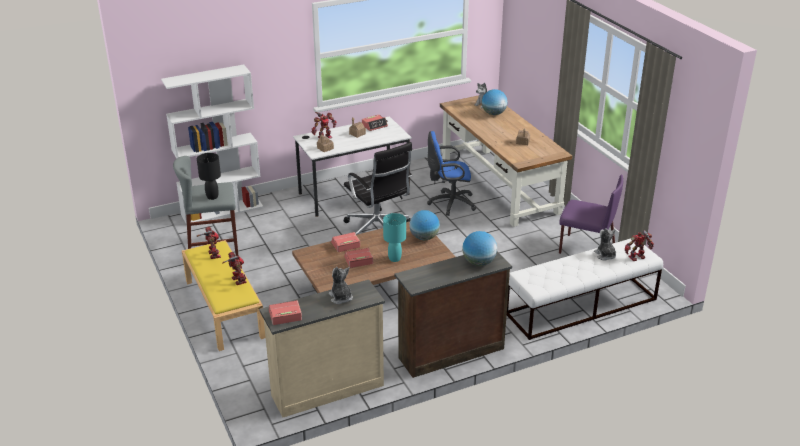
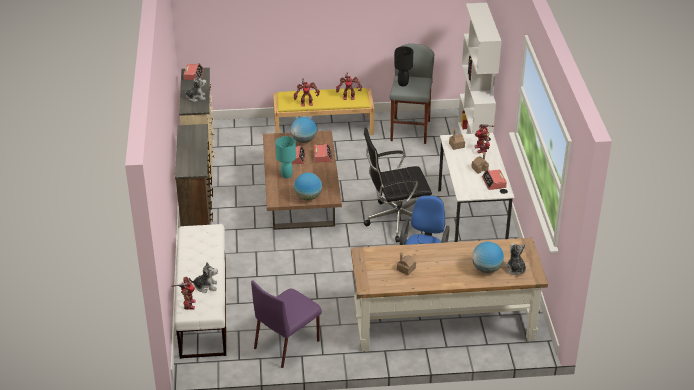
camera: 110 degrees right, 5 degrees up
globe [462,231,497,266] -> globe moved to [291,117,317,143]

